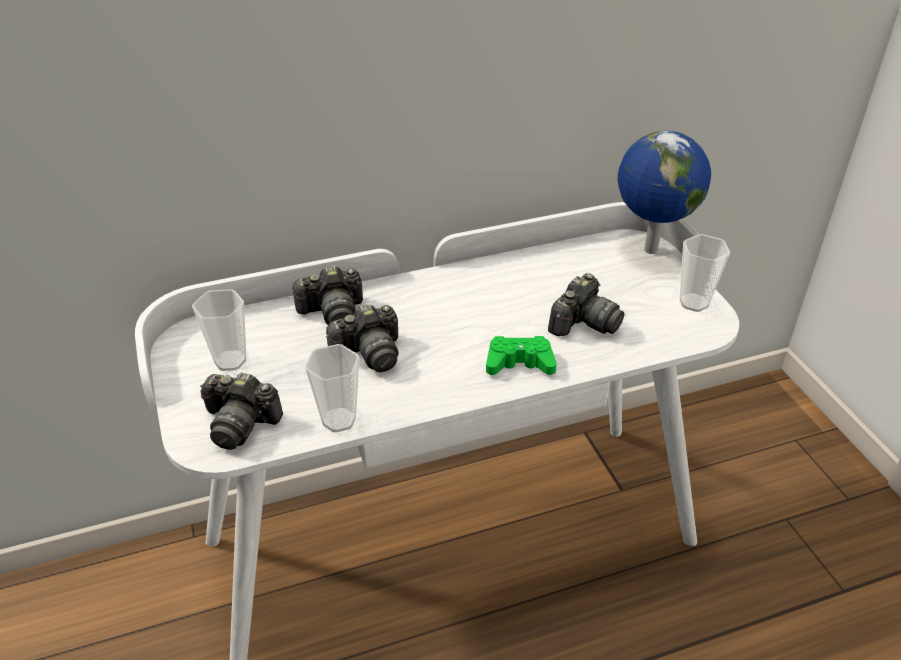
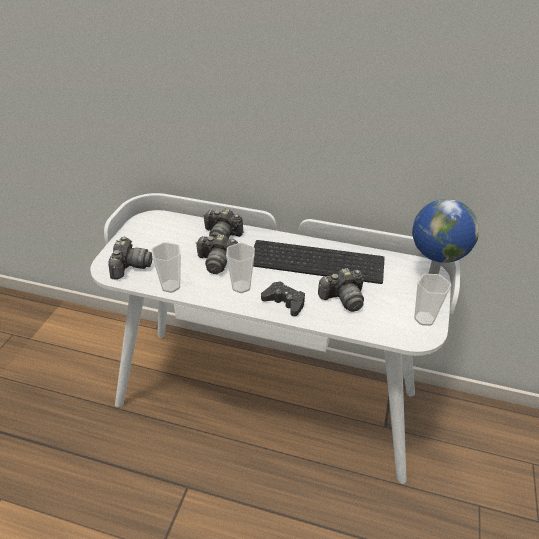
camera: 35 degrees right, 0 degrees up
cup [192,289,247,371] -> cup moved to [226,243,255,293]
camera [200,373,283,450] -> camera turned 135 degrees counterclockwise [108,237,153,280]
green game controller [486,336,557,375] -> black game controller [261,281,305,316]
none -> keyboard [253,240,385,284]

